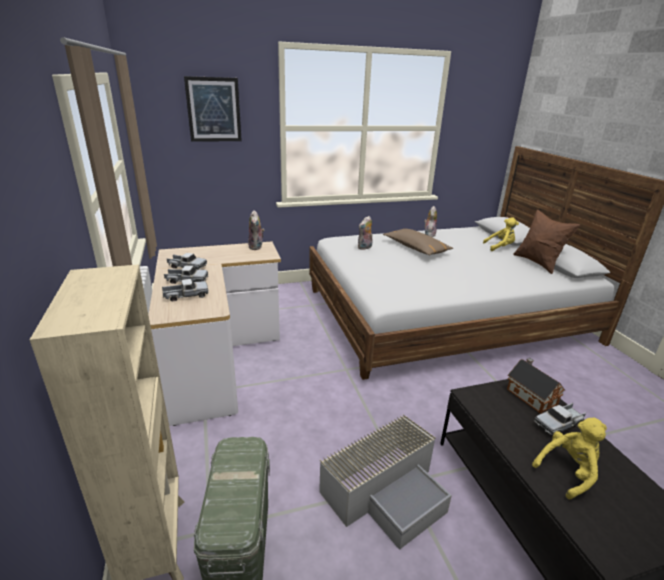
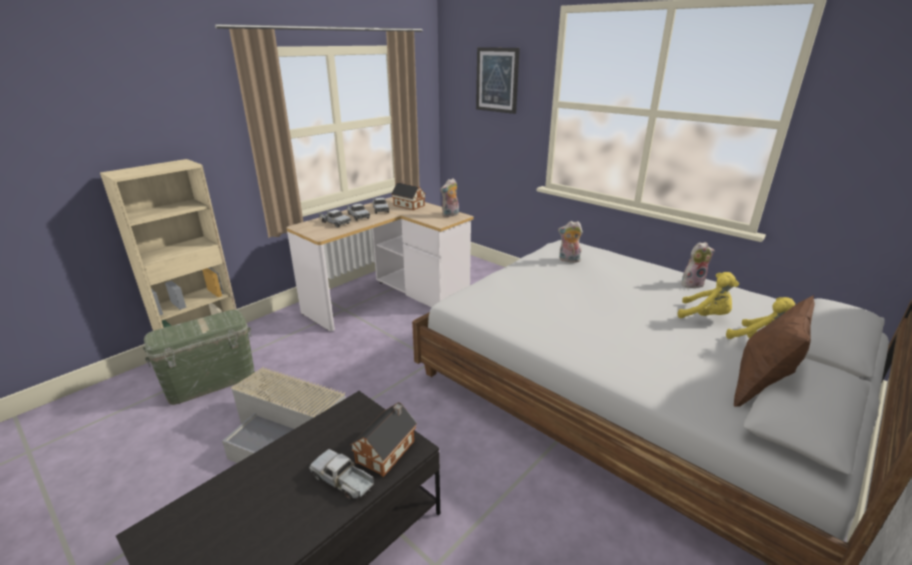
camera: 60 degrees right, 0 degrees up
brown pillow [383,229,453,256] -> none
yellow plush toy [532,418,607,499] -> yellow plush toy moved to [678,272,739,318]
none -> toy house [391,180,425,210]

